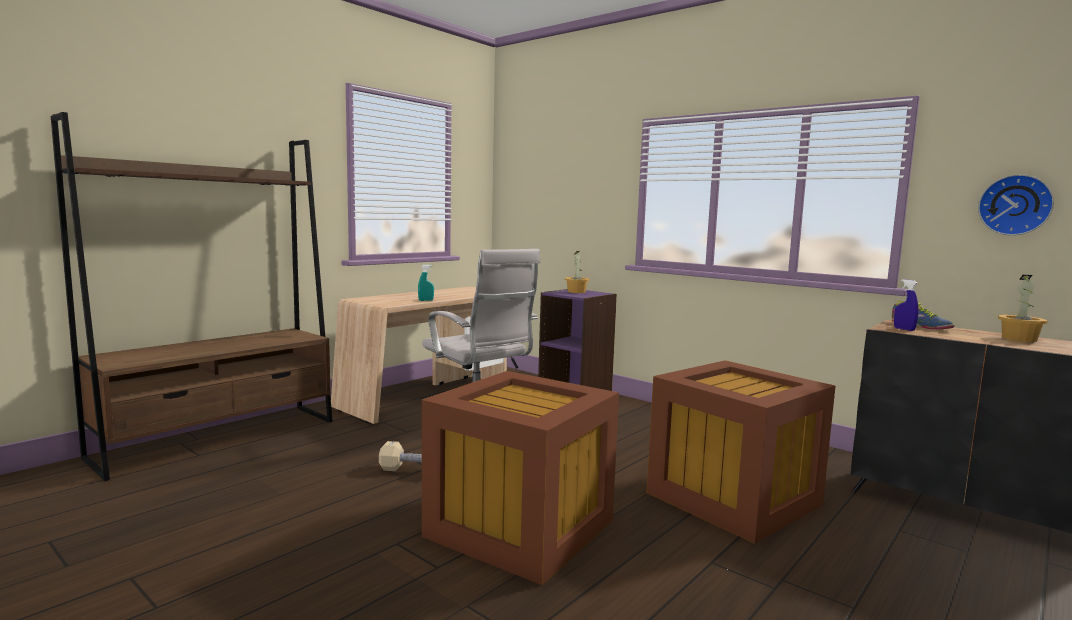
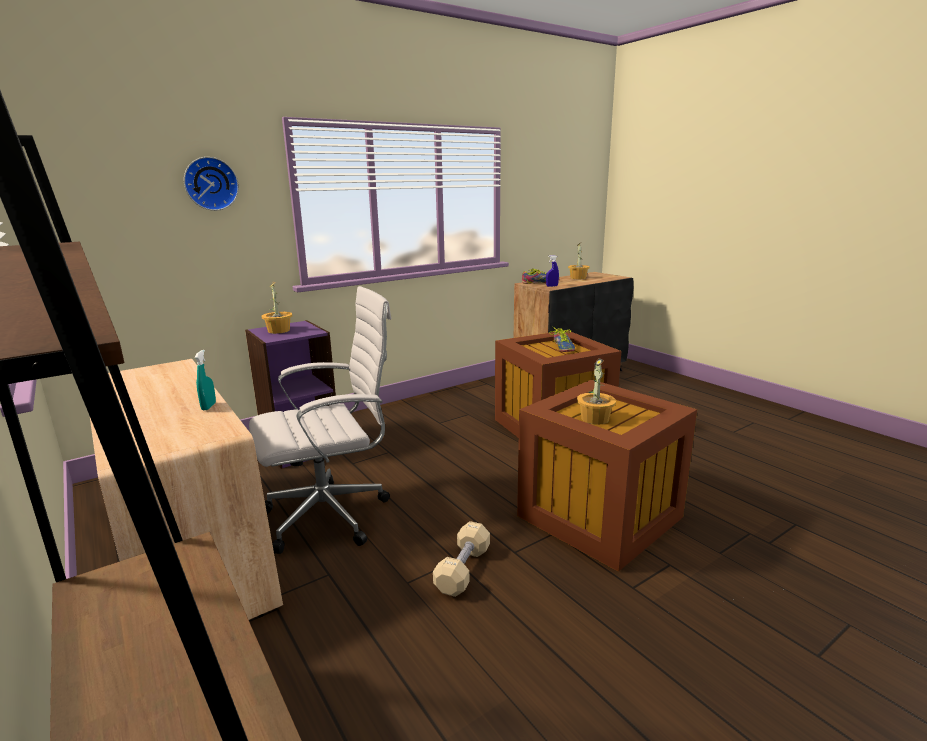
camera: 75 degrees left, 10 degrees up
wall clock [978,174,1054,236] -> wall clock moved to [184,157,239,211]
none -> shoe [550,327,575,352]
none -> potted plant [577,358,616,425]

